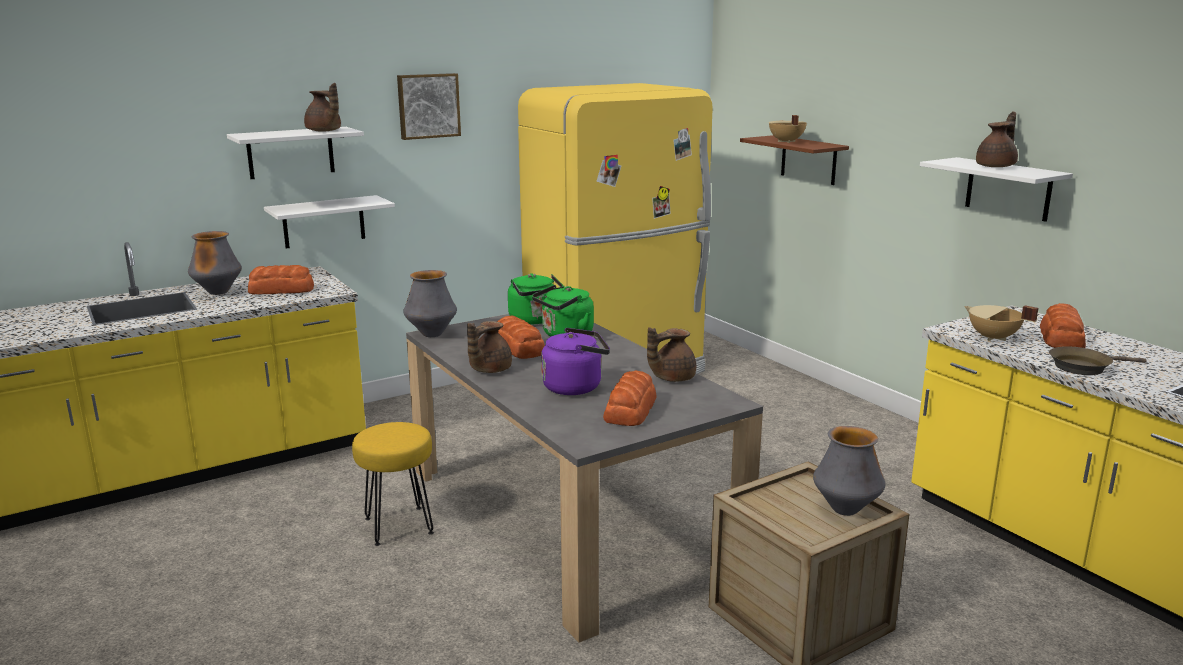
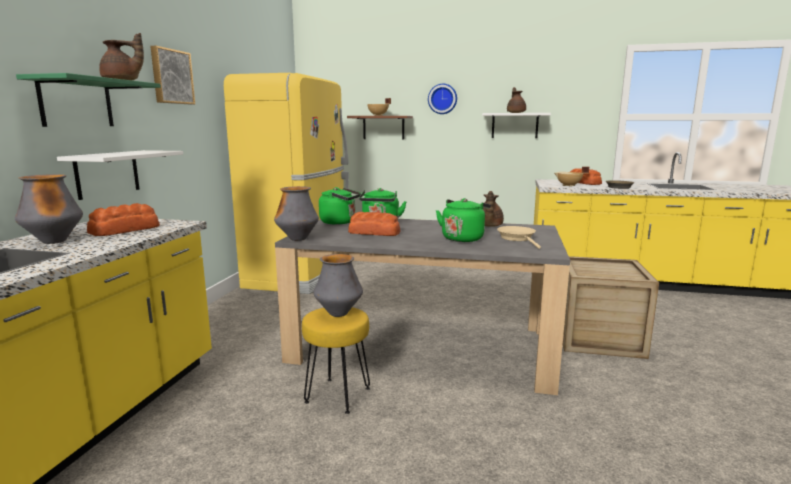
camera: 45 degrees left, 5 degrees down
white shelf [227,127,364,179] -> green shelf [16,73,161,127]
brown teapot [467,321,512,373] -> none
purple kettle [541,328,610,395] -> green kettle [436,198,491,242]
bread [603,371,657,426] -> beige frying pan [497,226,541,249]
vase [813,426,885,516] -> vase moved to [313,254,363,317]
none -> wall clock [428,84,457,114]

